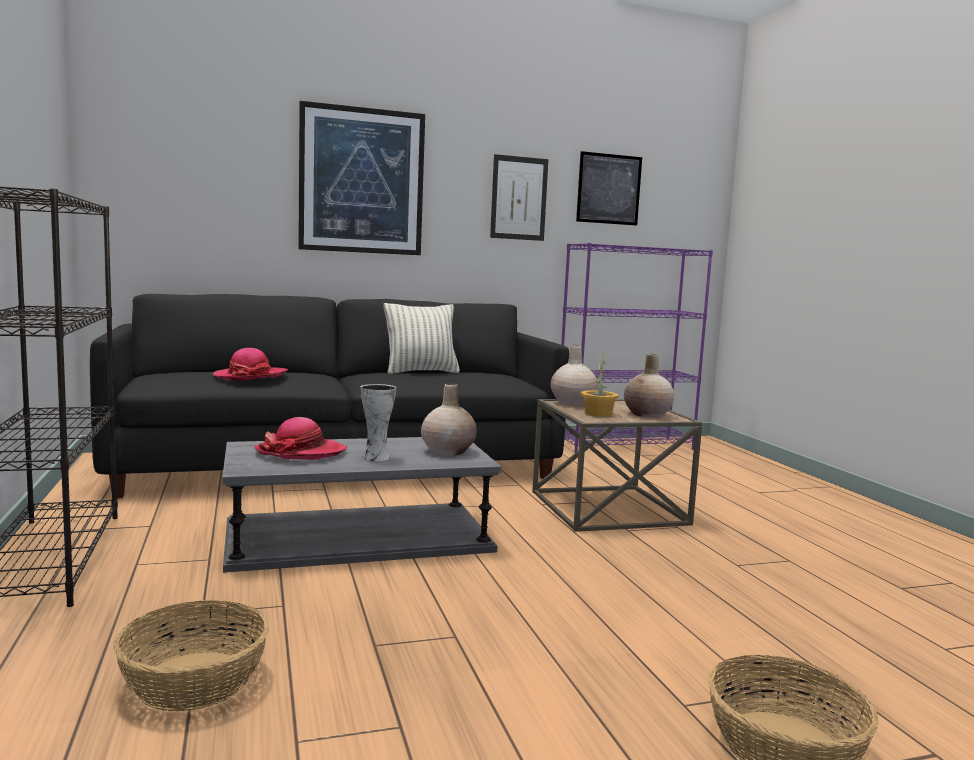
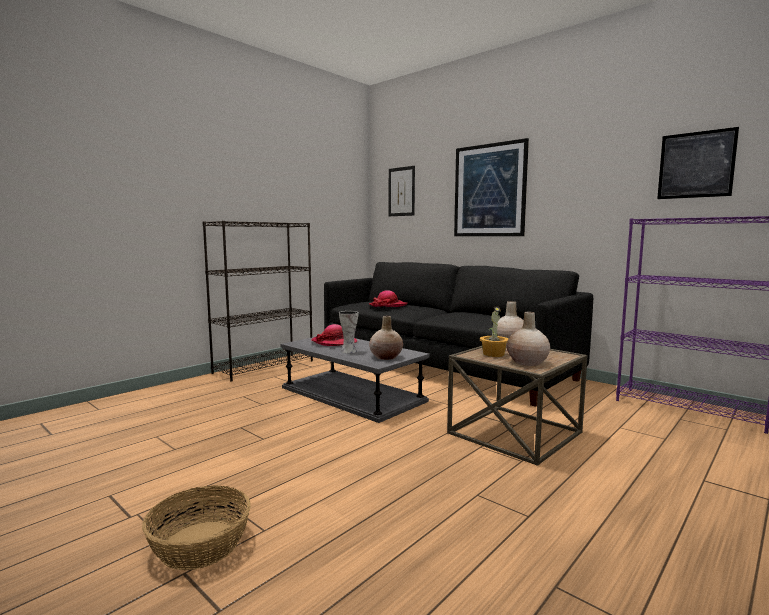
camera: 60 degrees right, 0 degrees up
basket [113,600,269,712] -> none
pillow [384,303,460,374] -> none
picture [490,154,548,241] -> picture moved to [389,166,415,216]

